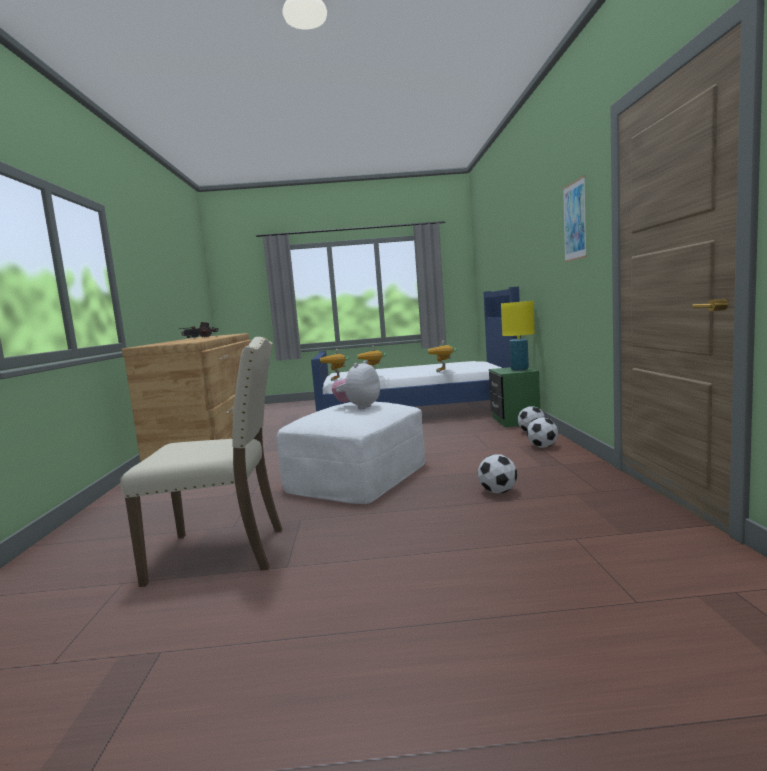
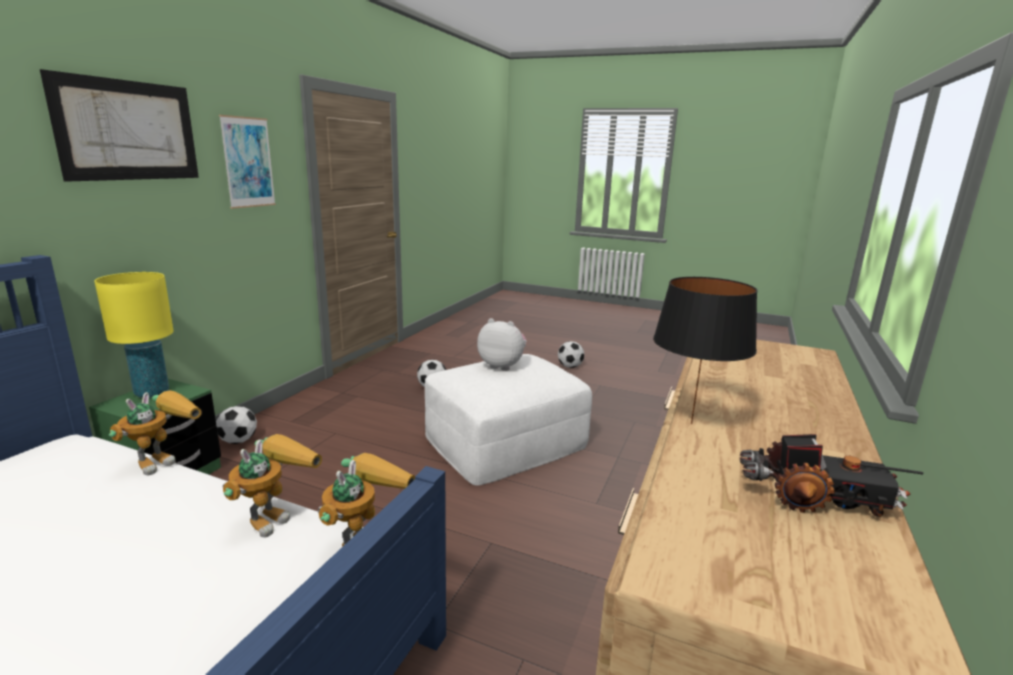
camera: 155 degrees left, 10 degrees up
beige chair [120,337,282,587] -> none
plush toy [332,360,380,409] -> plush toy turned 120 degrees counterclockwise [477,318,526,371]
football [527,418,558,448] -> football moved to [558,341,584,368]
none -> picture [40,69,199,182]
none -> black table lamp [653,277,758,424]

